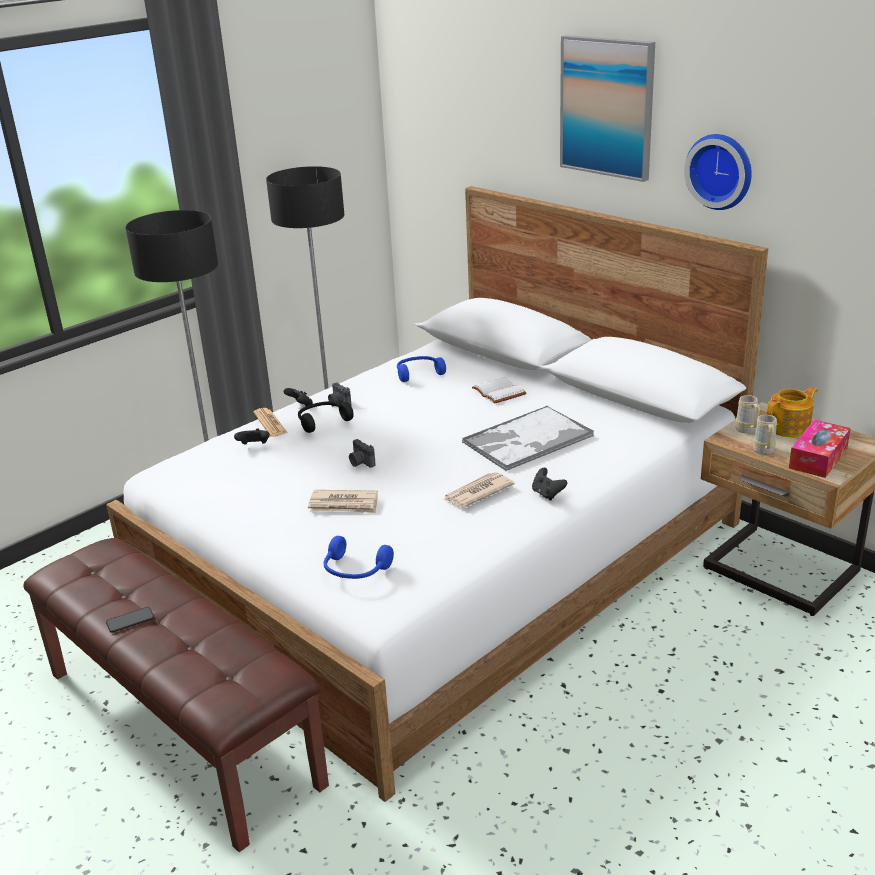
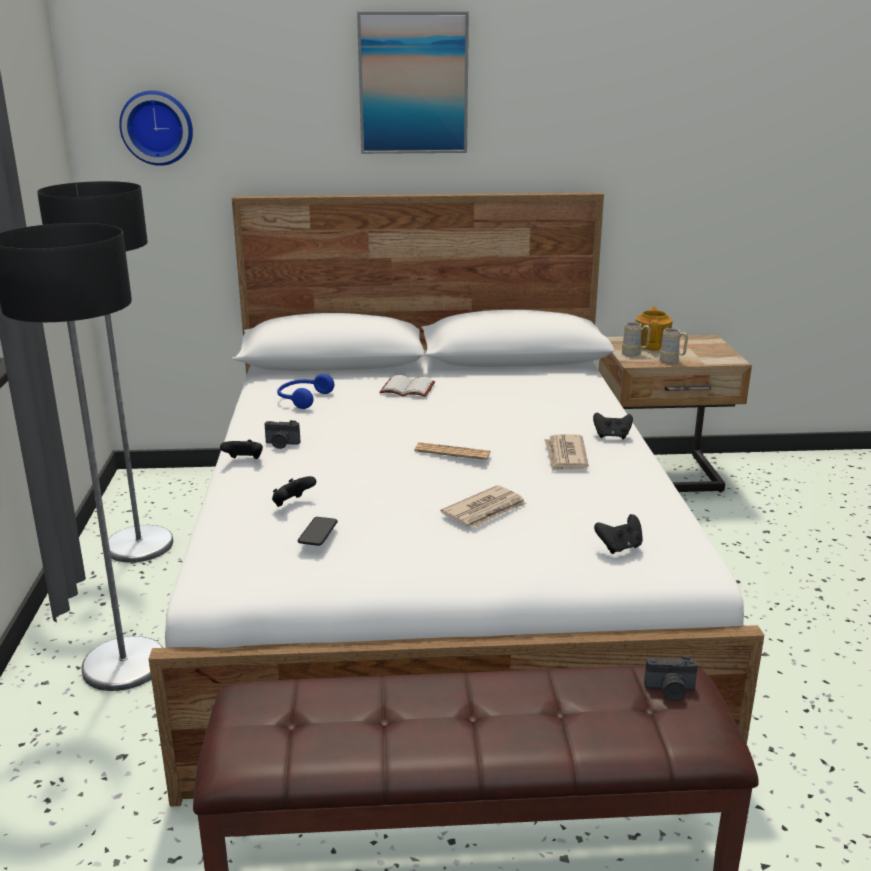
camera: 50 degrees left, 5 degrees down
phone [106,607,154,633] -> phone moved to [298,517,338,546]
newspaper [253,408,288,437] -> newspaper moved to [414,442,491,460]
black headphones [298,401,354,433] -> none
blue headphones [324,536,394,579] -> black game controller [594,514,643,554]
camera [349,439,376,468] -> camera moved to [644,656,698,701]
tray [462,406,594,471] -> none
wall clock [684,134,752,210] -> wall clock moved to [119,90,193,166]
tissue box [789,420,851,478] -> none

